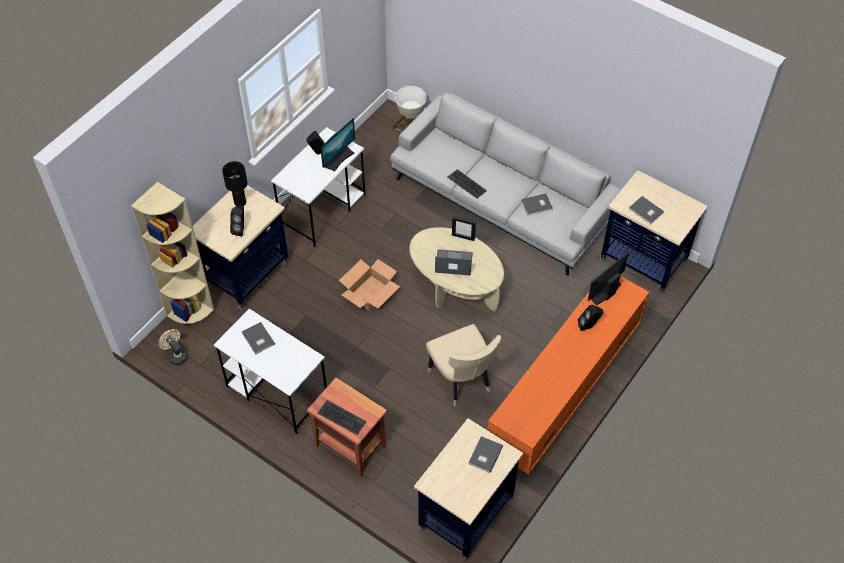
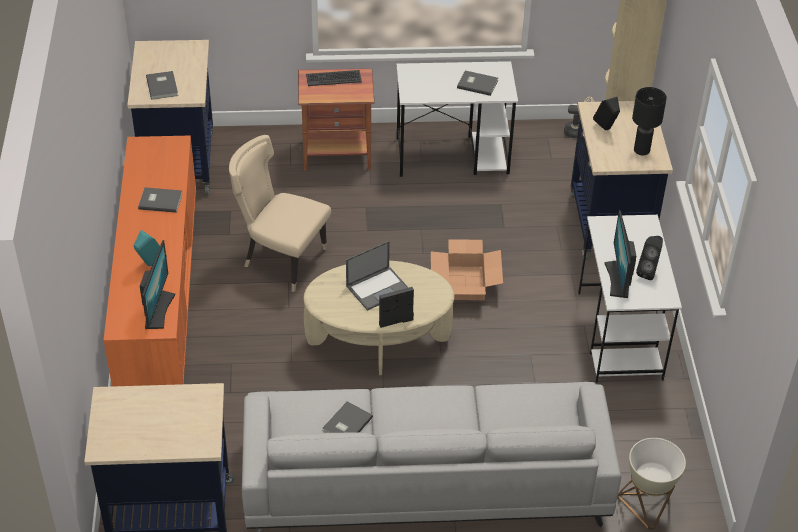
camera: 140 degrees right, 10 degrees down
keyboard [448,169,487,198] -> none
black speaker [578,305,603,331] -> turquoise speaker [133,230,167,266]
grey book [629,196,664,224] -> grey book moved to [138,187,183,213]

